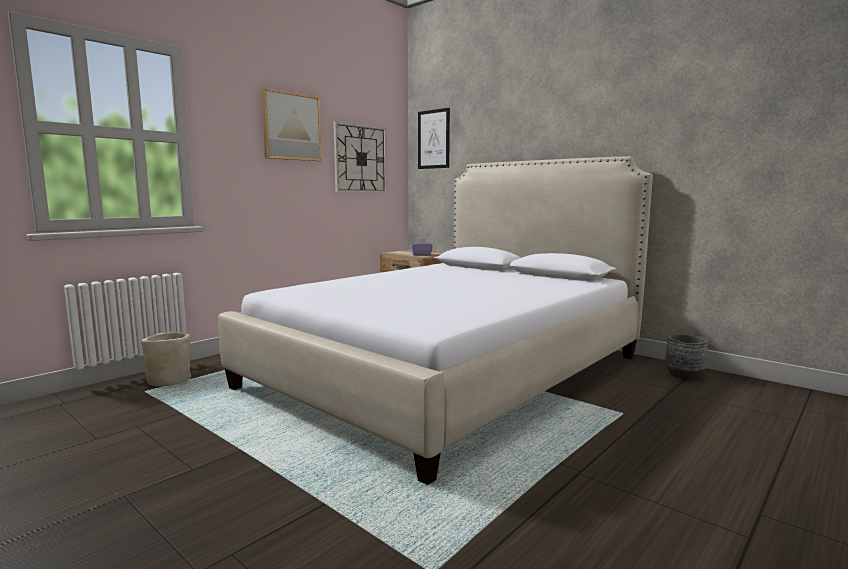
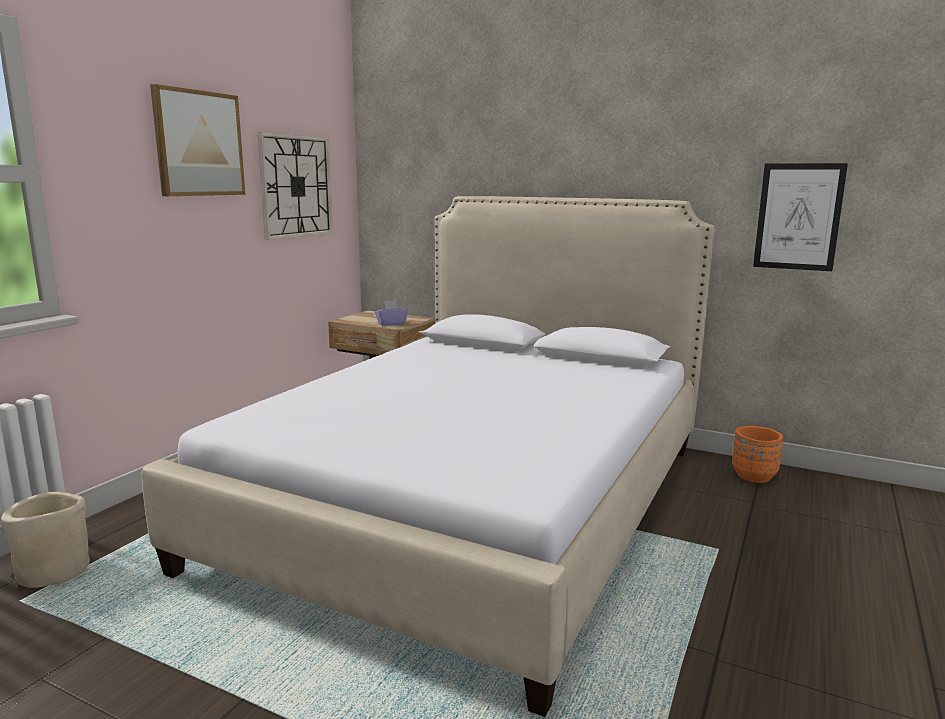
camera: 15 degrees left, 5 degrees up
picture [418,108,450,169] -> picture moved to [753,163,848,271]
grey planter [665,334,708,379] -> orange planter [732,426,783,483]

